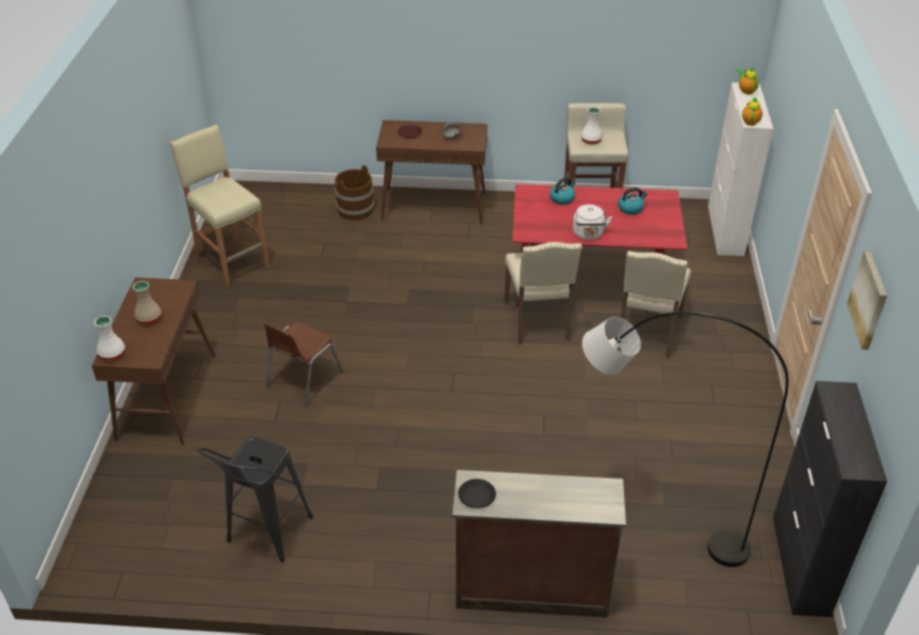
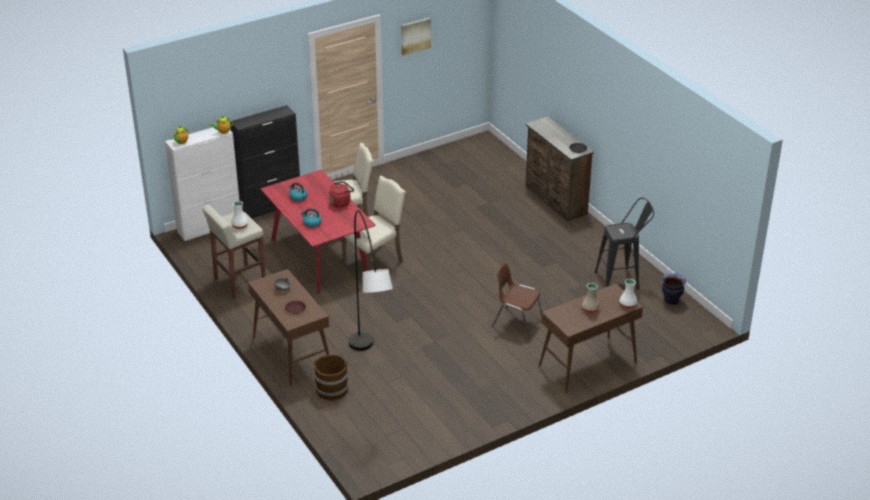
camera: 125 degrees left, 5 degrees down
beige stool [170,125,270,287] -> none
brown chair [264,322,343,407] -> brown chair turned 150 degrees counterclockwise [492,263,542,339]
white kettle [573,204,612,240] -> red kettle [329,181,354,208]
grey floor lamp [582,312,789,567] -> grey floor lamp moved to [348,210,393,351]
black cabinet [773,381,887,617] -> black cabinet moved to [230,105,300,219]
none -> vase [662,273,686,305]

